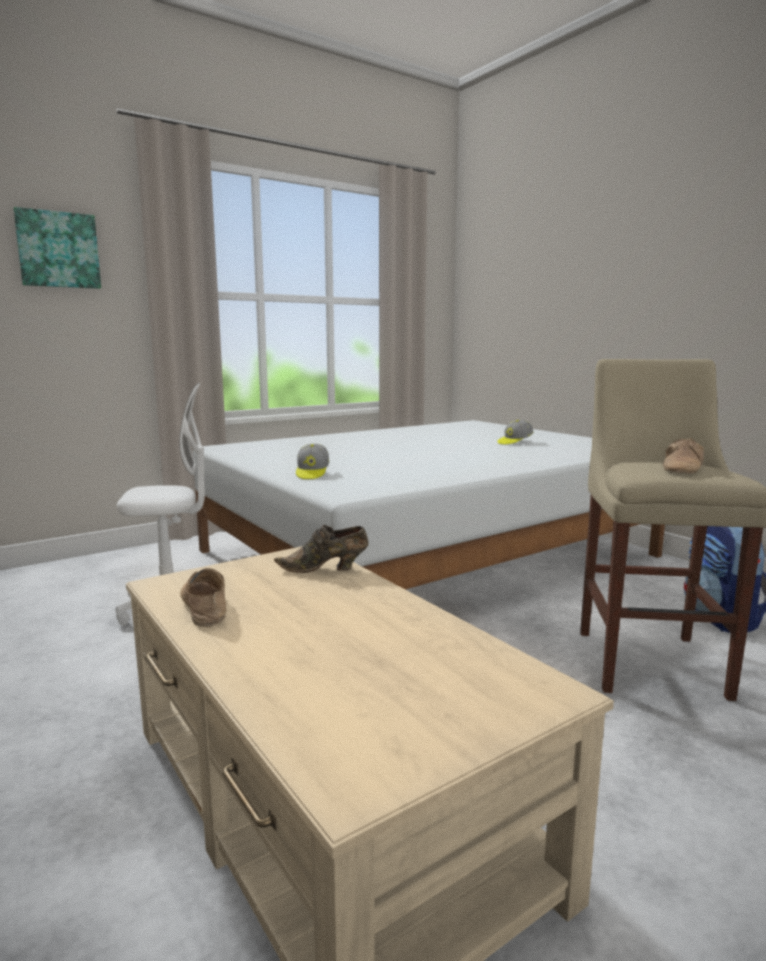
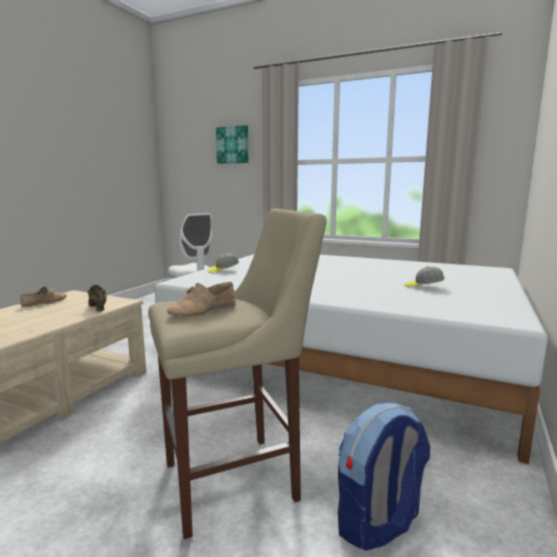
camera: 60 degrees right, 0 degrees up
beige shoe [663,438,704,474] -> beige shoe turned 45 degrees counterclockwise [167,282,236,317]

